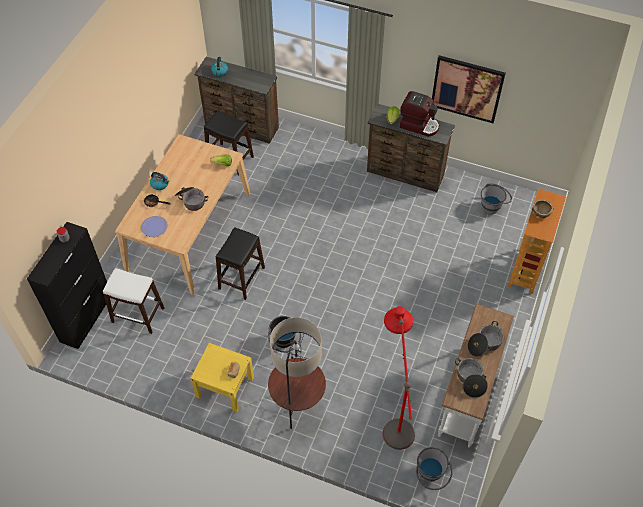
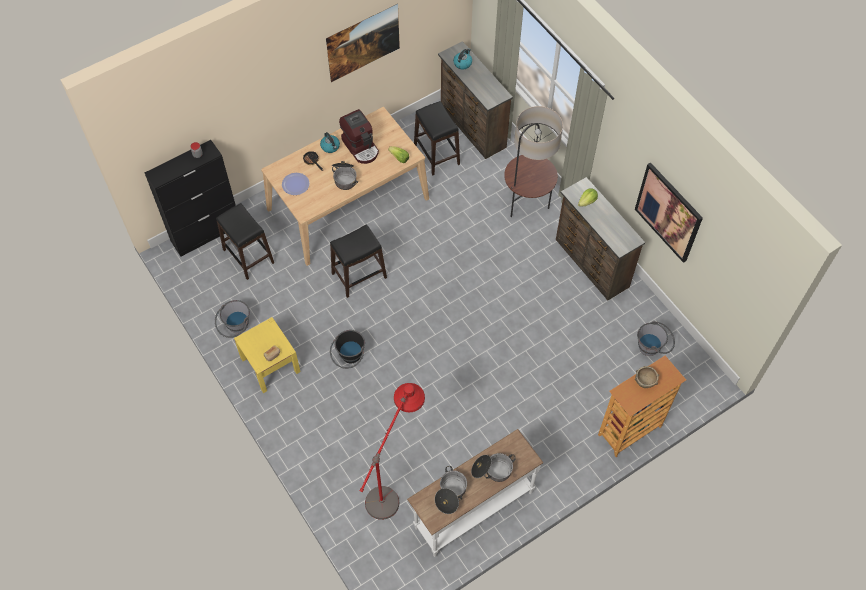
camera: 35 degrees right, 5 degrees up
white stool [103,268,164,334] -> black stool [216,203,274,280]
floor lamp [268,317,326,429] -> floor lamp moved to [504,106,563,217]
coffee machine [400,91,439,137] -> coffee machine moved to [339,109,379,164]
grey bucket [416,447,453,490] -> grey bucket moved to [215,300,250,338]
none -> picture [326,4,400,82]

